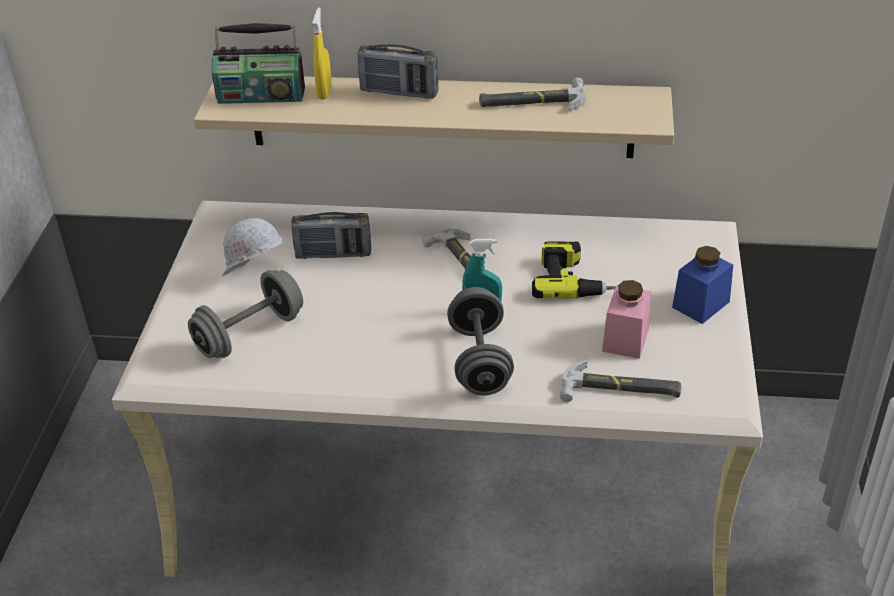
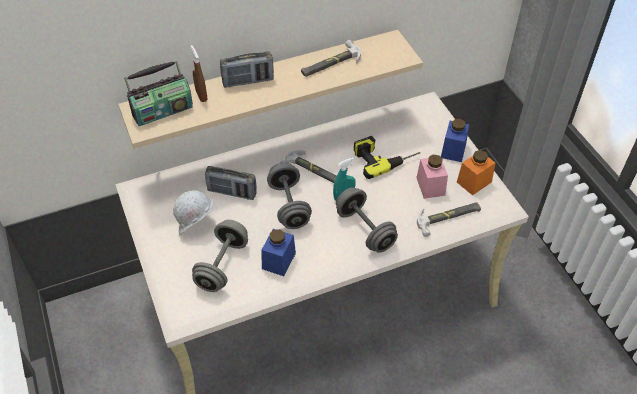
camera: 30 degrees left, 10 degrees up
radio [291,212,371,259] -> radio turned 45 degrees clockwise [205,166,257,200]
yellow spray bottle [312,7,332,99] -> brown spray bottle [191,45,208,102]
none -> blue jar [261,229,296,276]
none -> grey dumbbell [267,162,312,229]
none -> orange jar [457,150,495,195]

